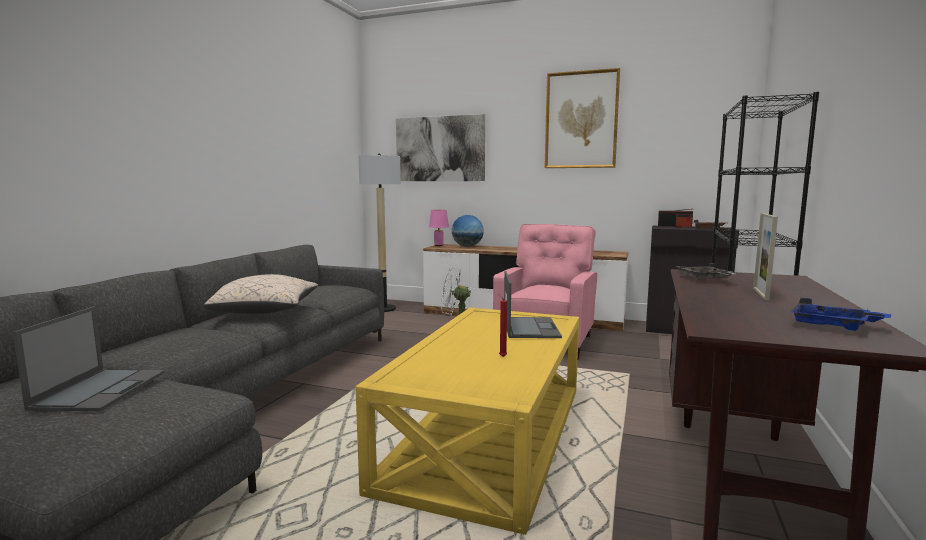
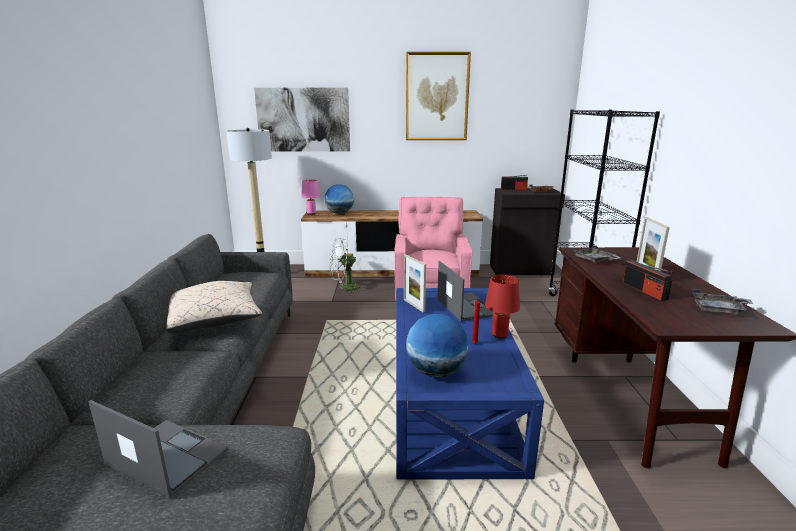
camera: 20 degrees left, 10 degrees up
laptop [13,306,165,411] -> laptop turned 45 degrees counterclockwise [88,400,229,498]
yellow coffee table [356,308,579,535] -> blue coffee table [396,288,544,480]
blue tray [790,298,891,331] -> grey tray [692,289,753,315]
none -> picture frame [404,254,426,313]
none -> globe [406,314,469,377]
none -> red table lamp [485,275,520,339]
none -> radio [623,260,673,301]

